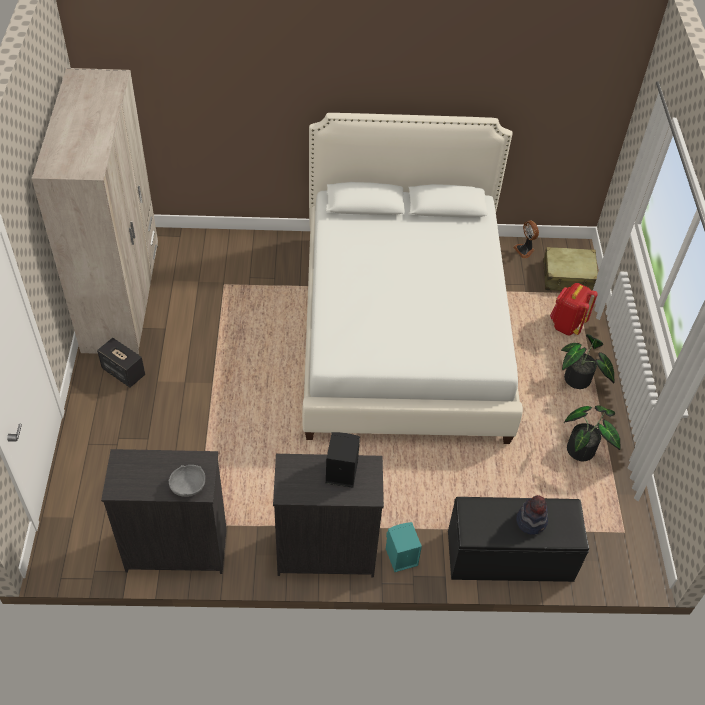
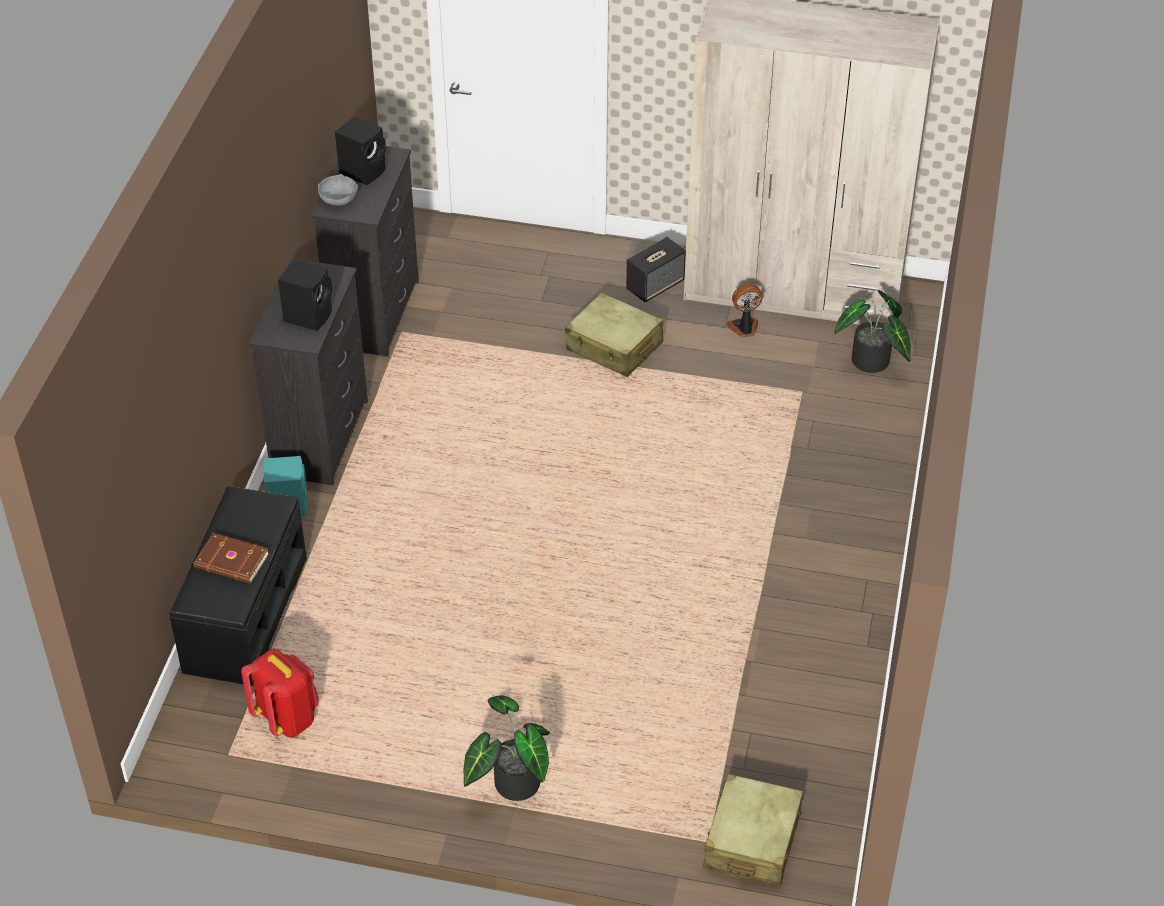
camera: 105 degrees right, 5 degrees down
white bed [302,113,523,444] -> none
fan [513,220,539,259] -> fan moved to [726,284,763,337]
hat [516,495,548,535] -> brown book [193,533,269,583]
red backpack [550,283,598,336] -> red backpack moved to [241,649,319,738]
potted plant [564,406,620,461] -> potted plant moved to [834,290,911,373]
none -> black speaker [335,116,386,185]
none -> beige suitcase [565,293,663,377]

